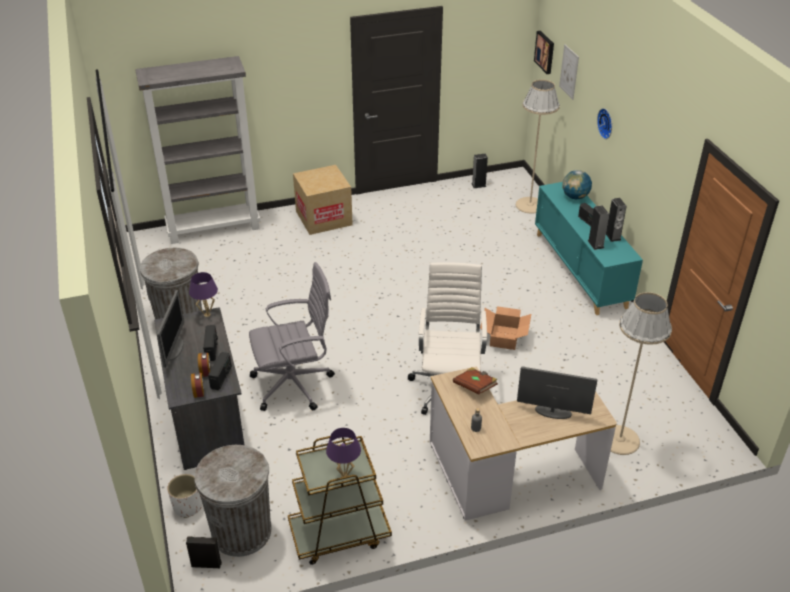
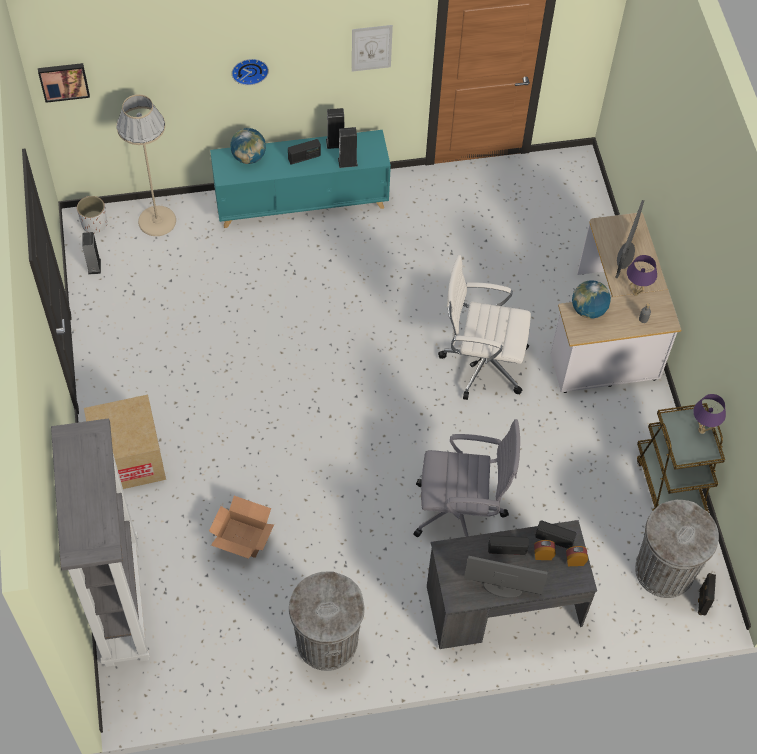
camera: 85 degrees left, 20 degrees up
white planter [167,474,202,518] -> white planter moved to [77,196,107,234]
purple table lamp [189,272,218,317] -> purple table lamp moved to [627,255,657,296]
grey office chair [249,262,335,411] -> grey office chair turned 105 degrees clockwise [413,419,520,538]
brown book [453,367,498,395] -> globe [572,280,611,319]
cardboard box [480,306,531,350] -> cardboard box moved to [209,496,274,559]
picture [559,44,579,100] -> picture moved to [352,25,393,72]
beige floor lamp [610,292,672,455] -> none

